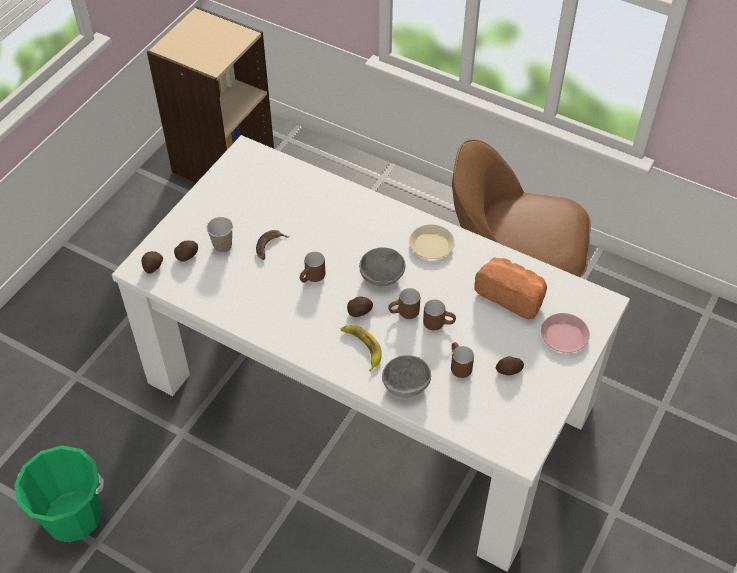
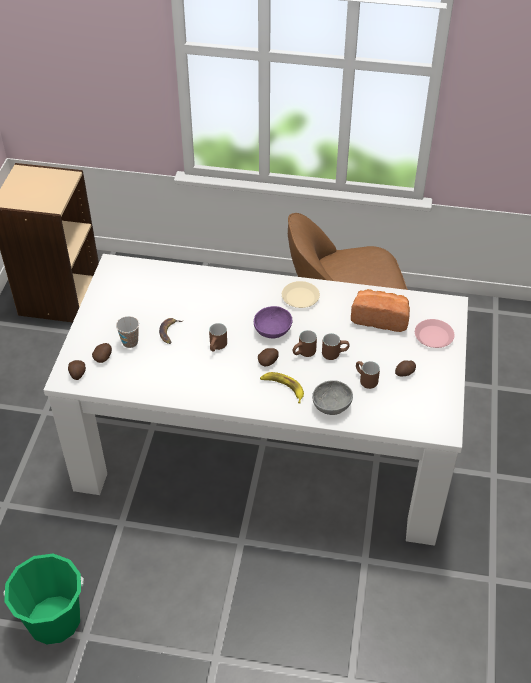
camera: 20 degrees left, 5 degrees down
grey bowl [359,248,406,287] -> purple bowl [254,306,292,338]

